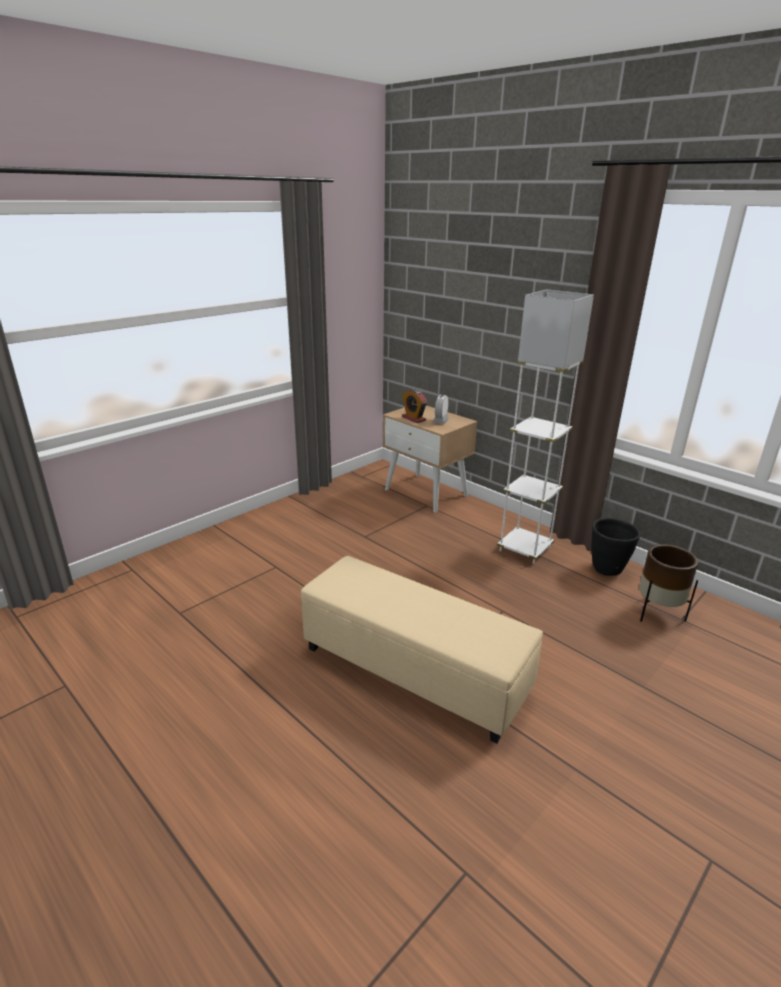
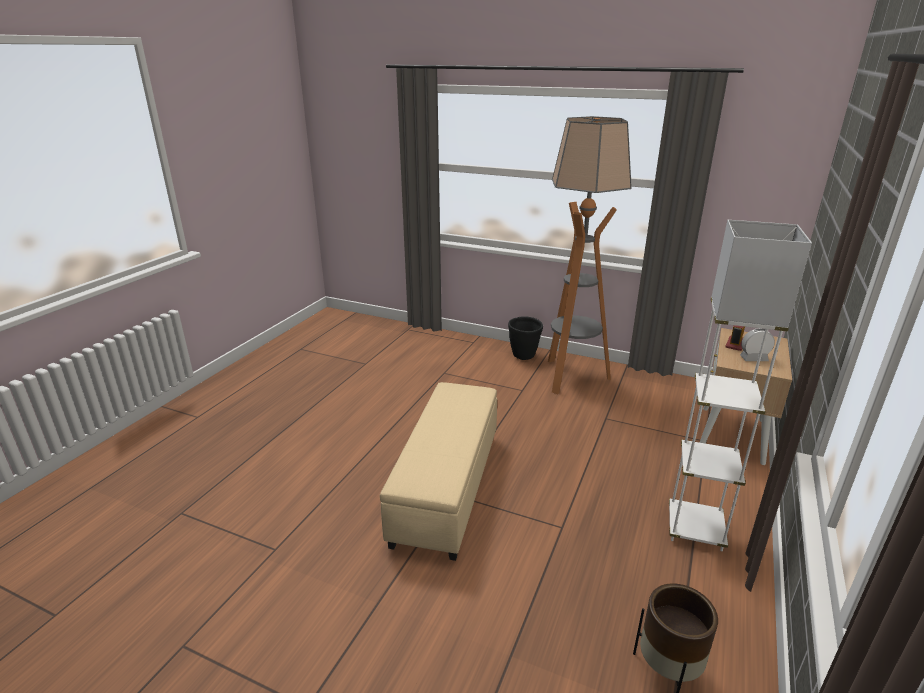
camera: 70 degrees right, 0 degrees up
black planter [591,518,640,576] -> black planter moved to [508,316,543,360]
none -> floor lamp [548,116,632,394]

